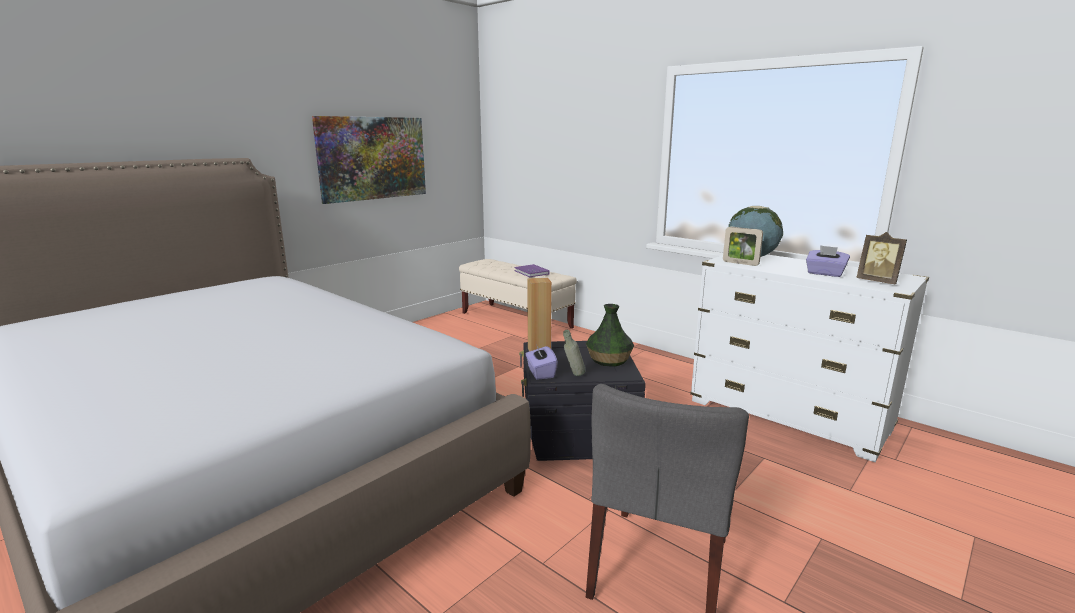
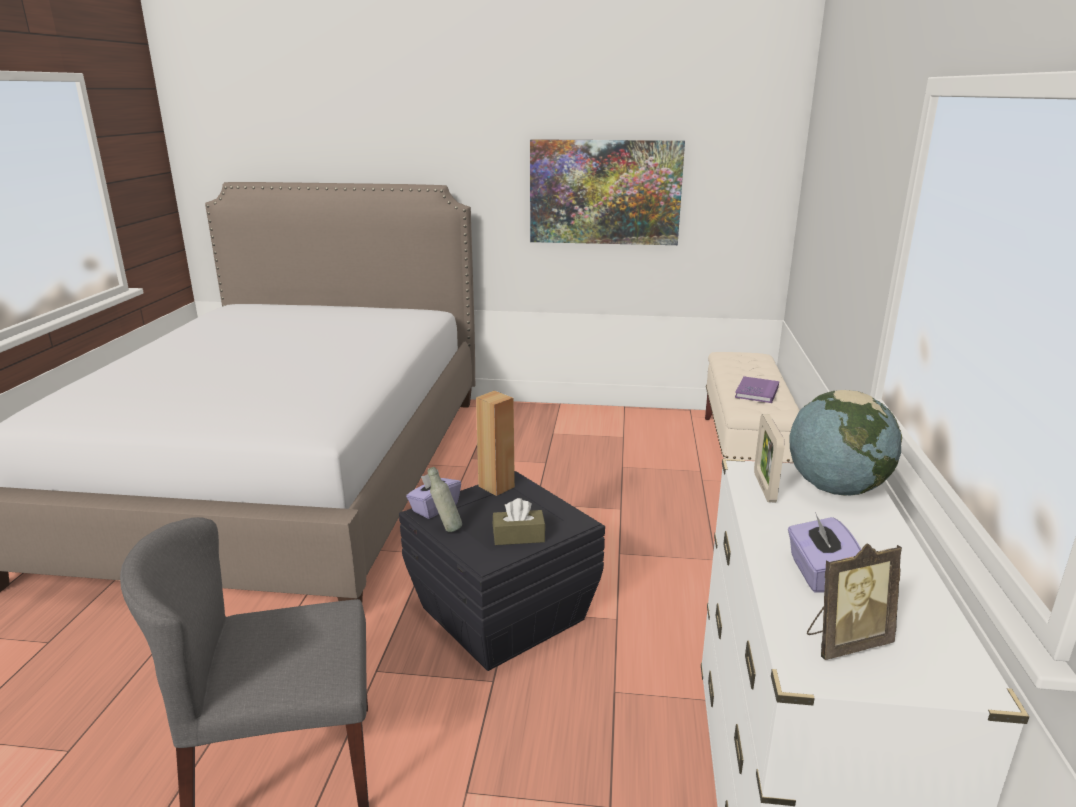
camera: 55 degrees right, 5 degrees up
vase [586,304,634,366] -> brown tissue box [493,498,545,545]
picture frame [856,232,907,284] -> picture frame turned 120 degrees counterclockwise [807,543,902,660]

